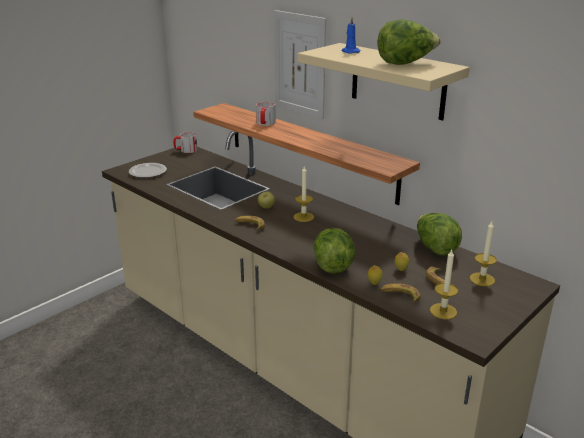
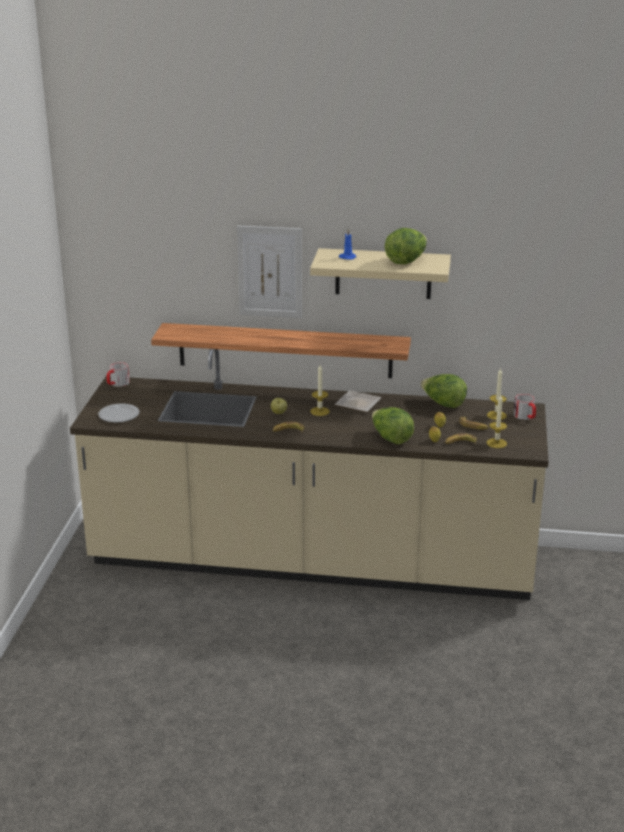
camera: 35 degrees left, 0 degrees up
mug [256,102,275,126] -> mug moved to [513,394,536,420]
none -> plate [334,391,382,412]

